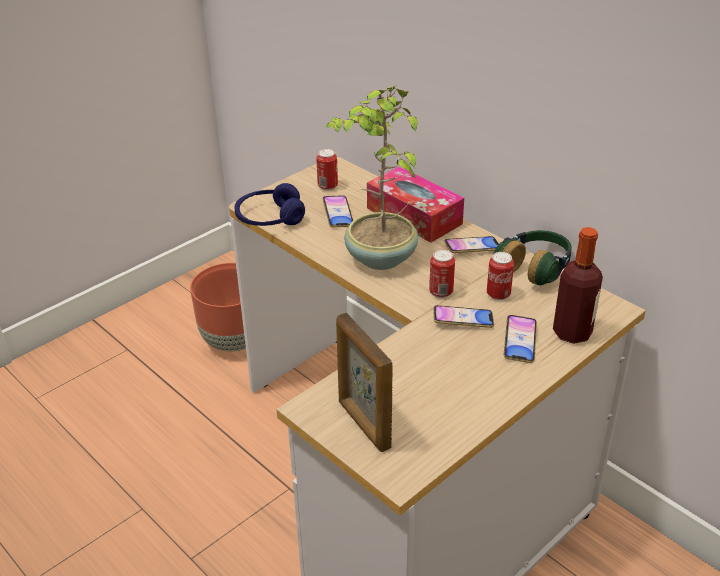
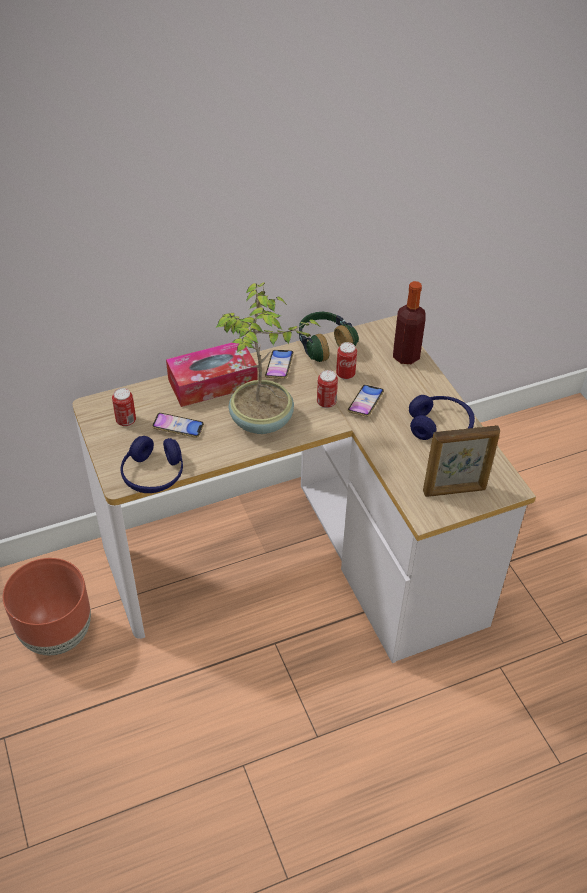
camera: 70 degrees left, 10 degrees up
phone [504,315,537,363] -> none
none -> blue headphones [409,395,475,440]

